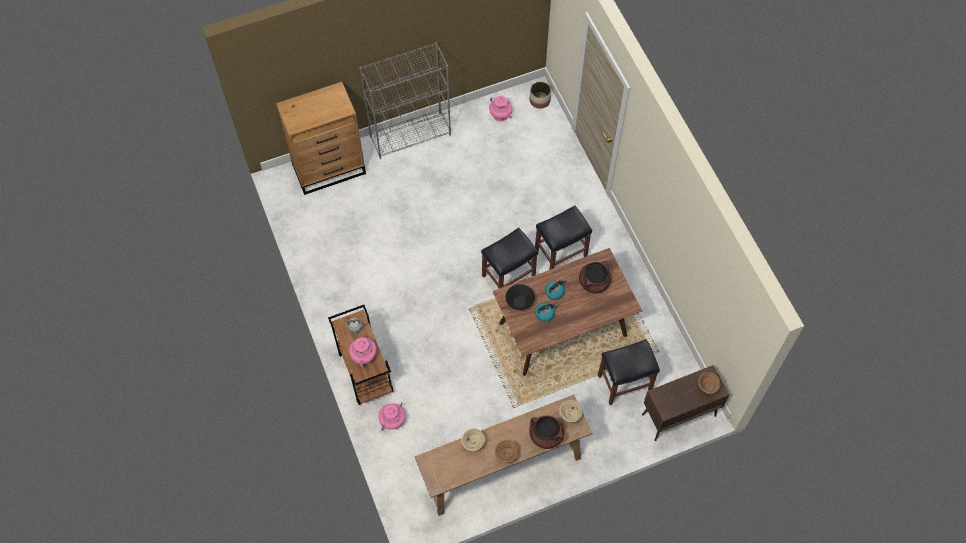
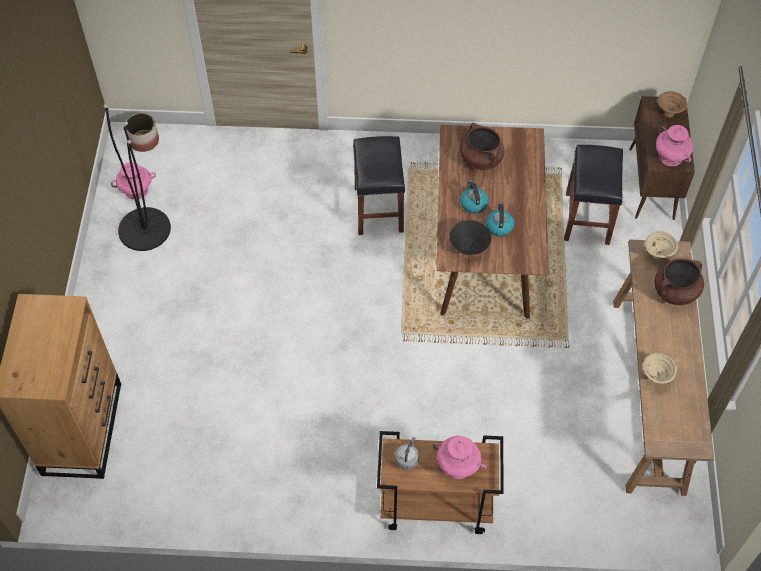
camera: 65 degrees left, 5 degrees down
grey bookcase [359,42,451,159] -> none
pink vase [378,402,406,431] -> pink vase moved to [656,125,693,166]
black stool [481,228,538,289] -> none
brown bowl [495,440,519,462] -> none
none -> black floor lamp [103,104,171,251]

